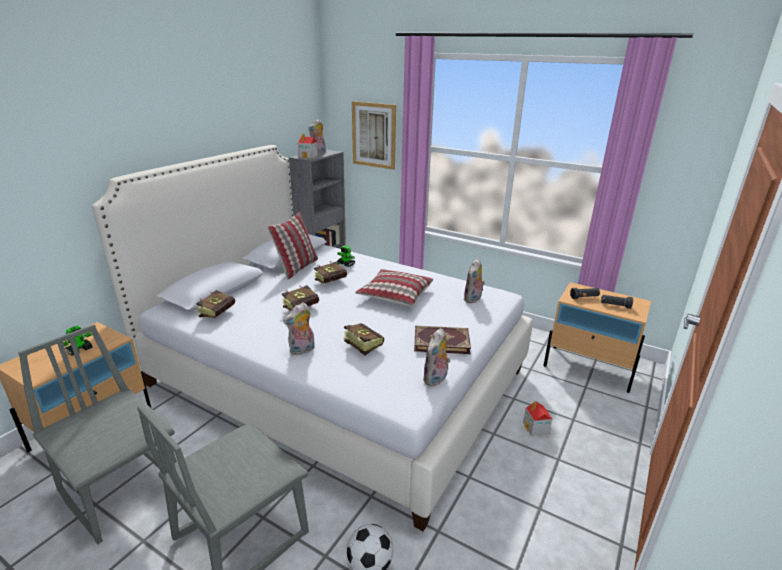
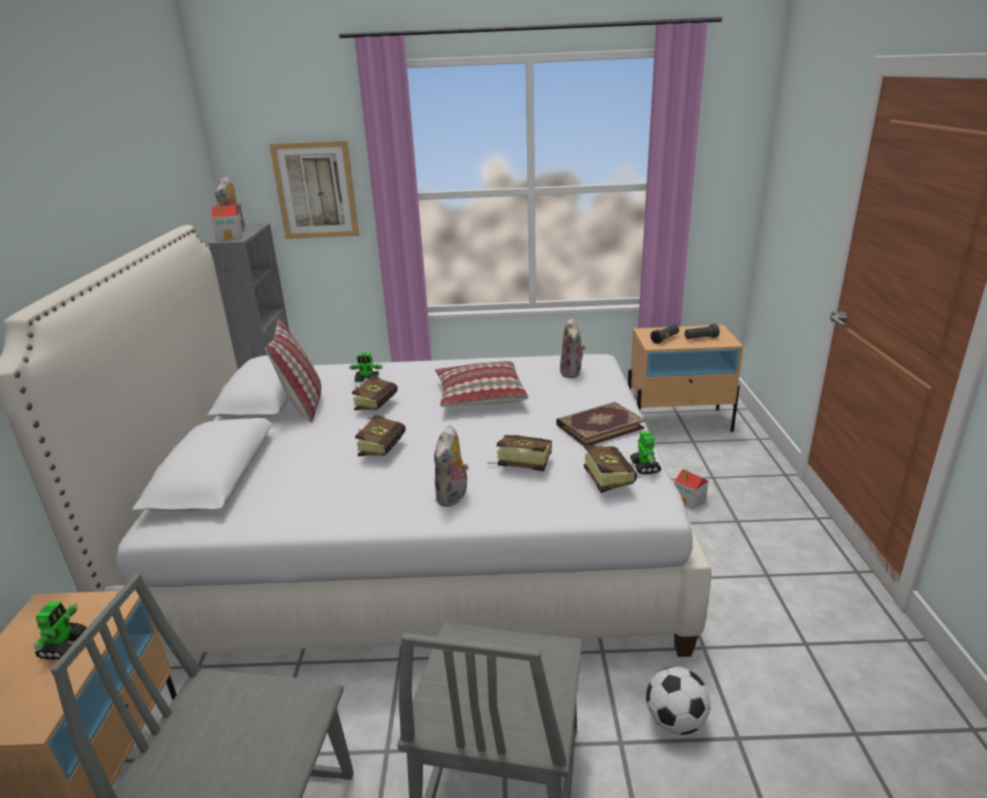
camera: 30 degrees left, 0 degrees up
book [197,290,235,318] -> book moved to [584,445,637,493]
plush toy [423,328,450,386] -> toy robot [630,431,661,475]

